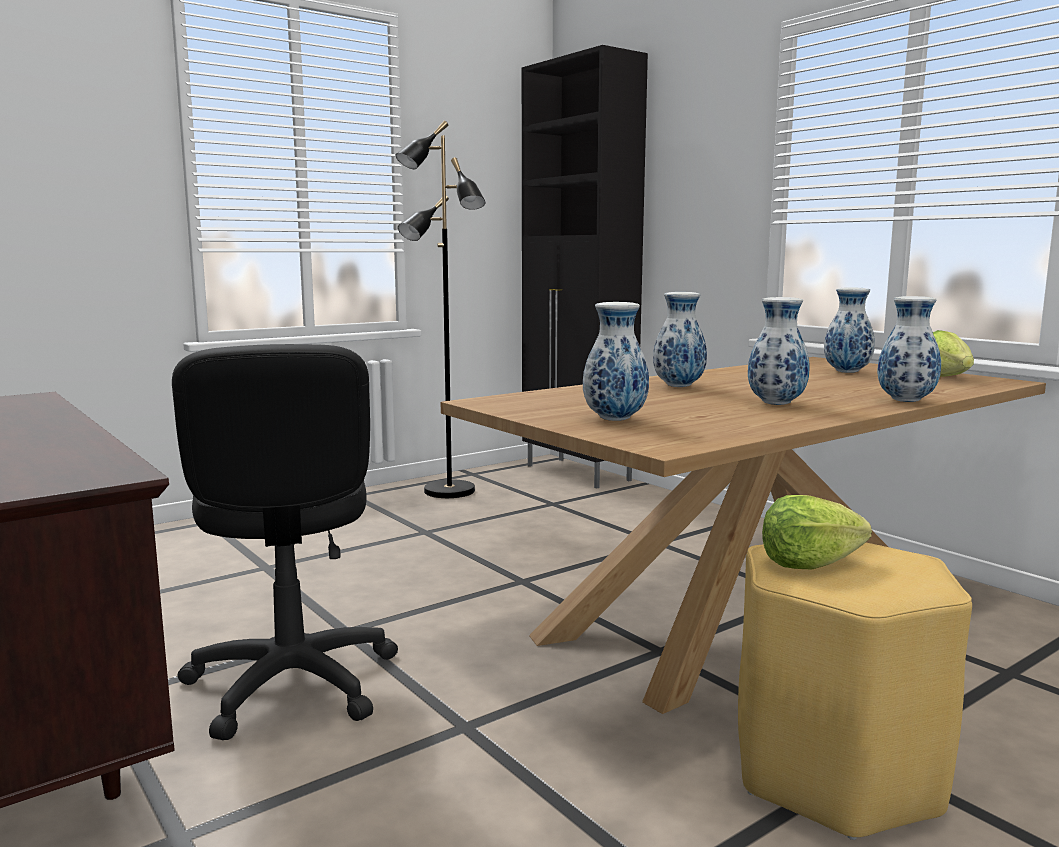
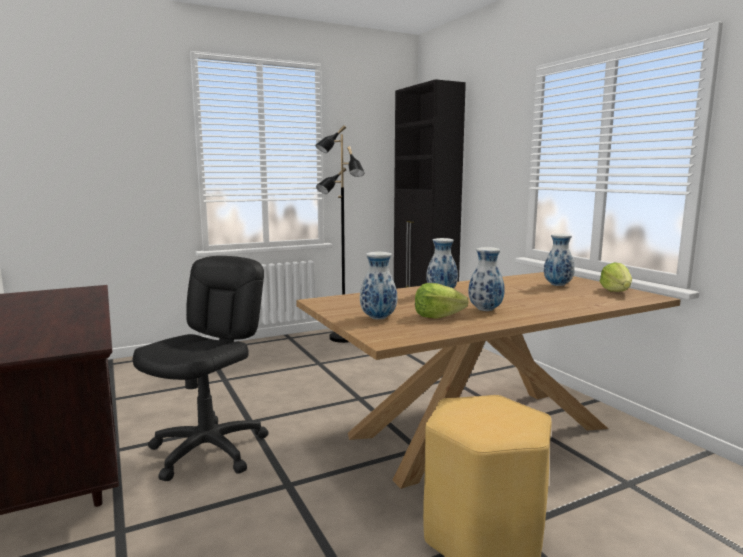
camera: 10 degrees right, 0 degrees up
black office chair [172,344,398,740] -> black office chair turned 150 degrees counterclockwise [133,256,269,481]
lettuce [762,495,872,570] -> lettuce moved to [415,283,469,319]
vase [877,296,941,402] -> none

